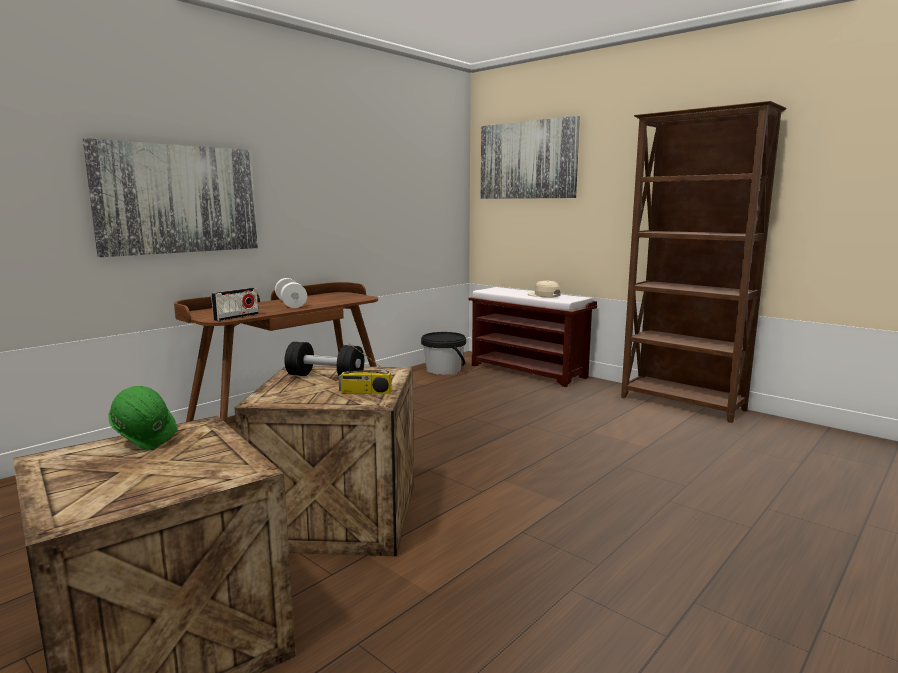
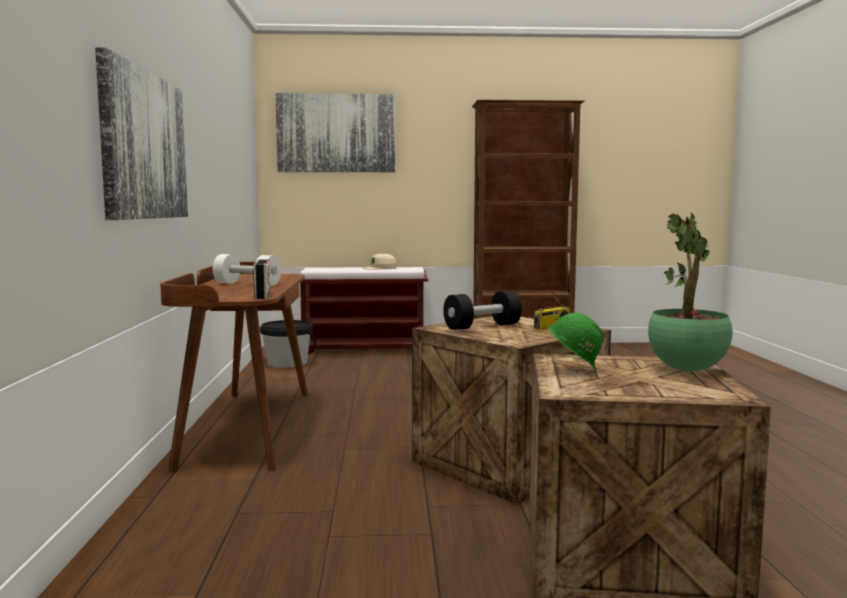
camera: 45 degrees left, 5 degrees down
none -> potted plant [648,213,733,371]

